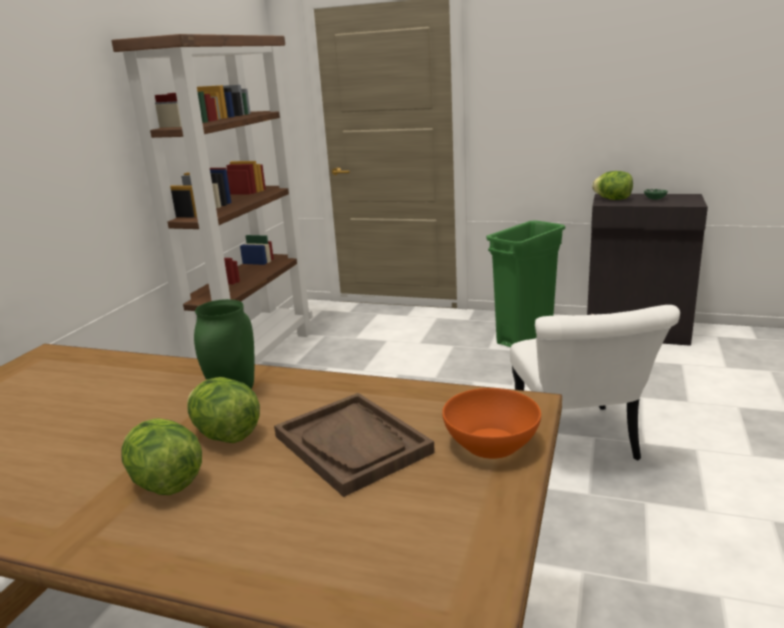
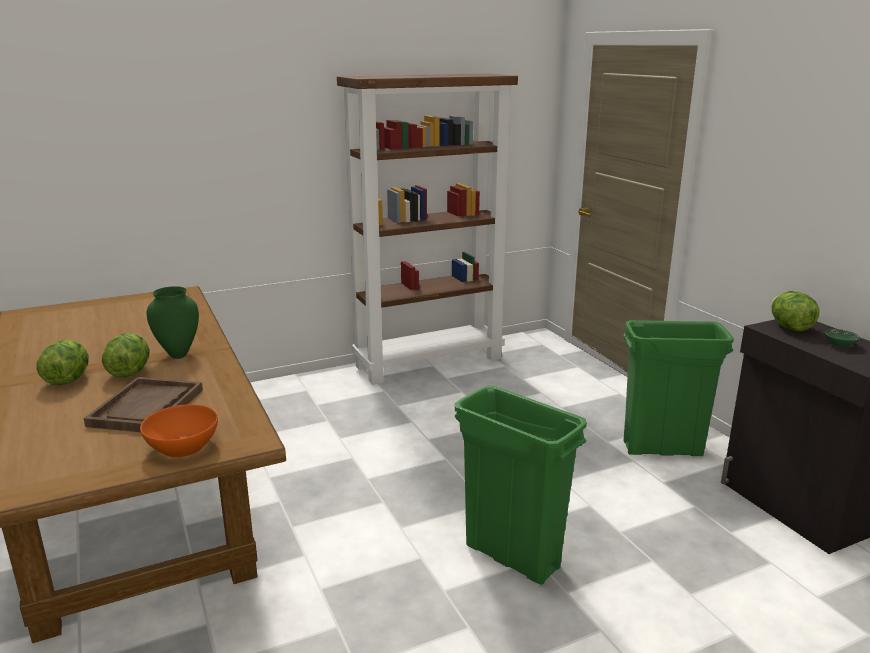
camera: 45 degrees right, 0 degrees up
white chair [510,305,680,460] -> green trash can [455,385,587,585]

